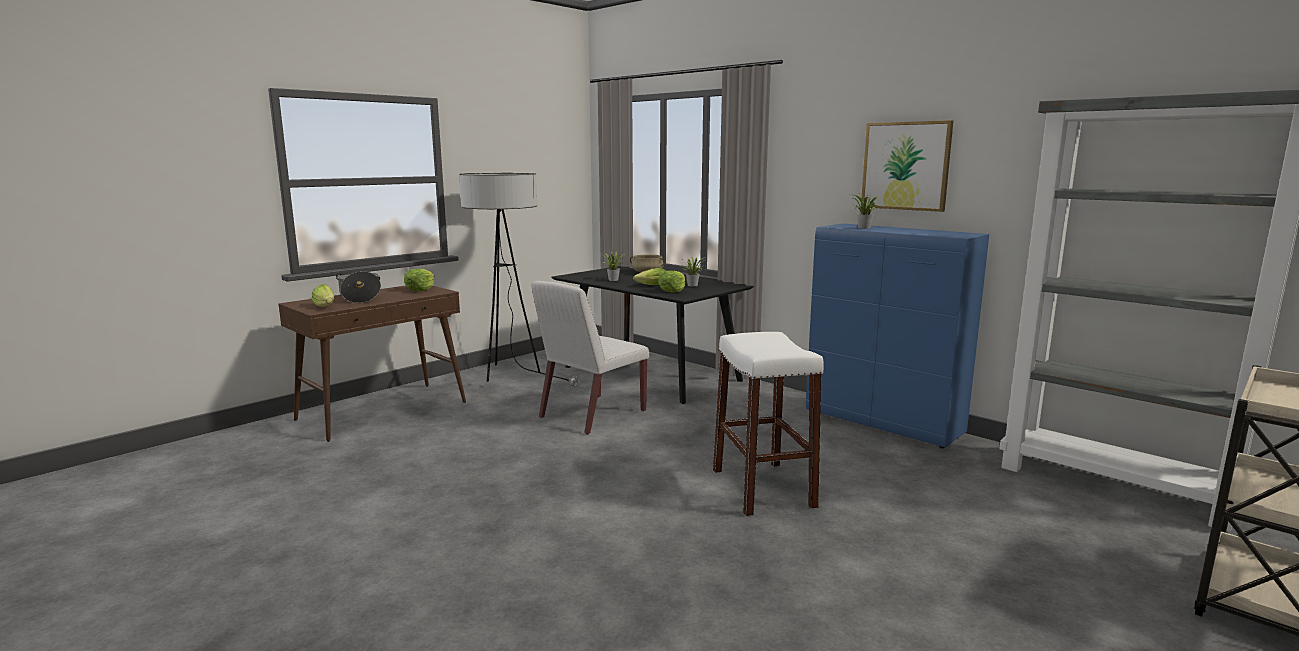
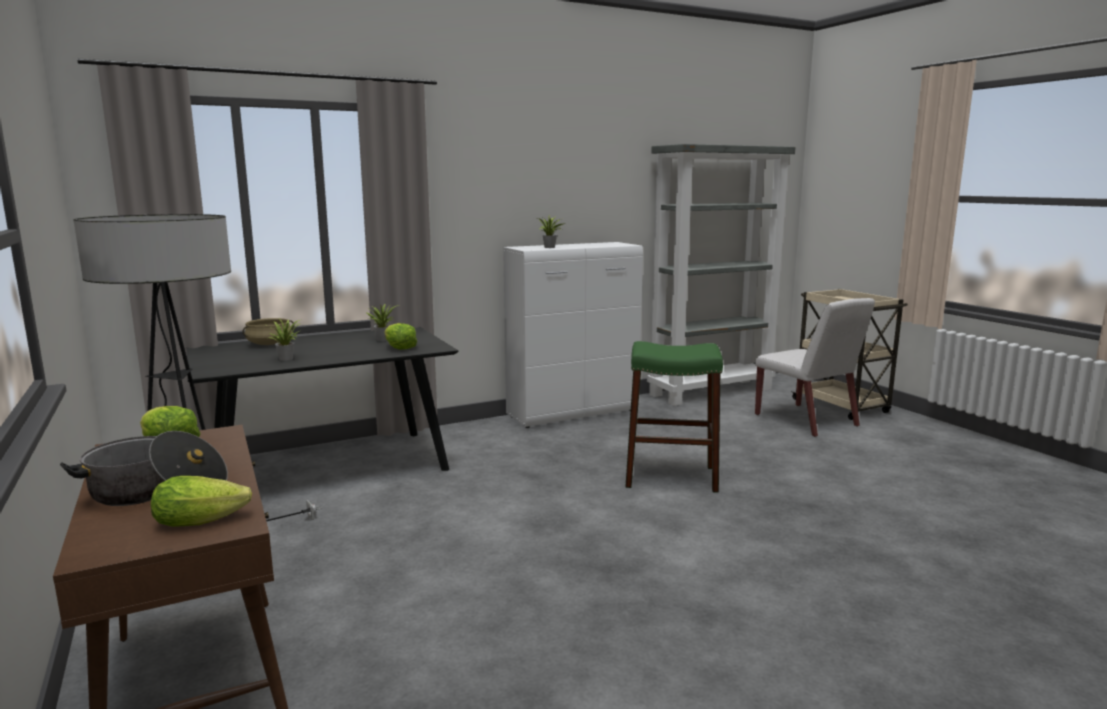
camera: 70 degrees left, 0 degrees up
white chair [532,281,649,435] -> white chair moved to [755,298,875,437]
lettuce [633,268,665,285] -> none
white stool [713,332,824,516] -> green stool [625,341,723,493]
blue cabinet [806,224,989,448] -> white cabinet [503,242,643,428]
picture [861,120,953,212] -> none

